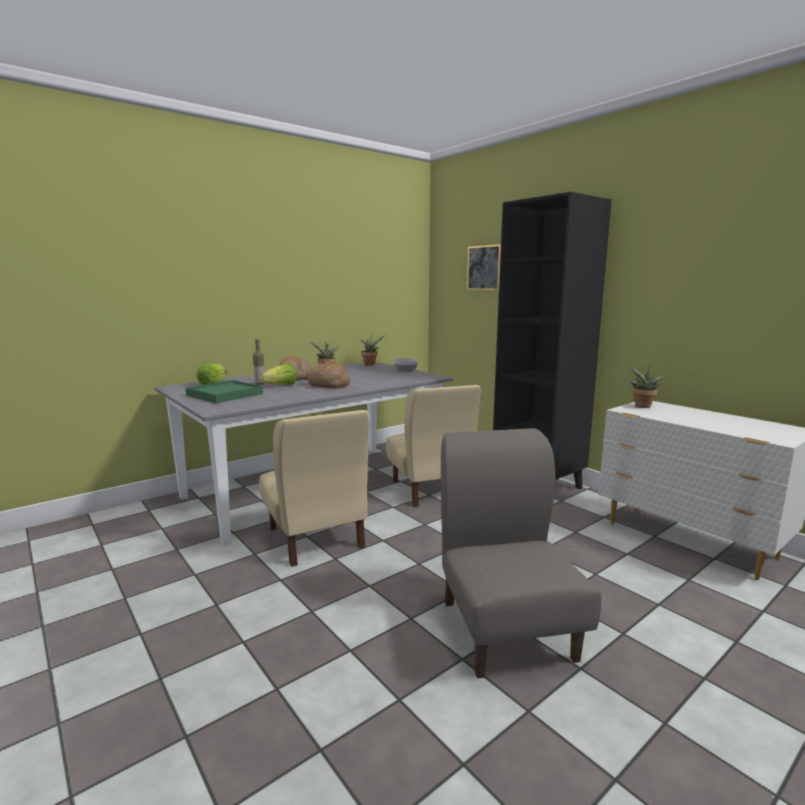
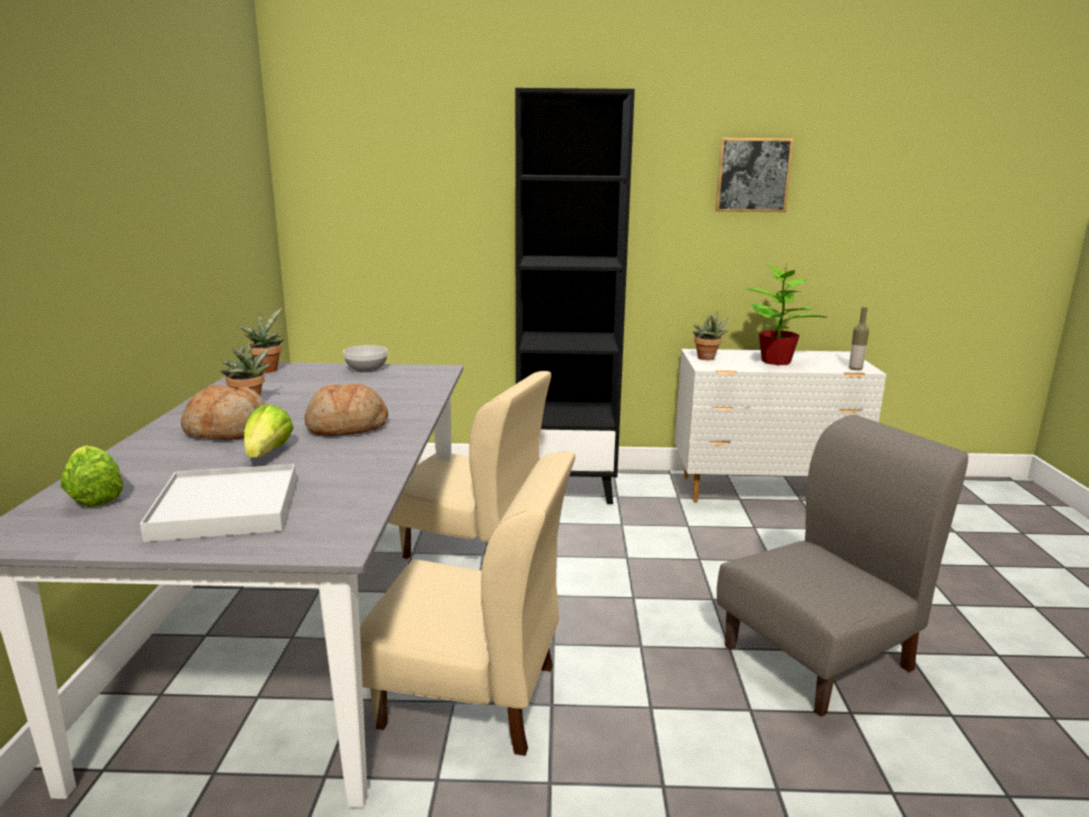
camera: 50 degrees left, 5 degrees up
green tray [186,380,263,403] -> white tray [140,464,296,542]
bottle [253,339,265,385] -> bottle moved to [849,307,869,370]
grey chair [441,428,602,679] -> grey chair turned 120 degrees clockwise [717,415,968,717]
picture [467,244,501,290] -> picture moved to [715,138,794,212]
none -> potted plant [746,261,828,365]

